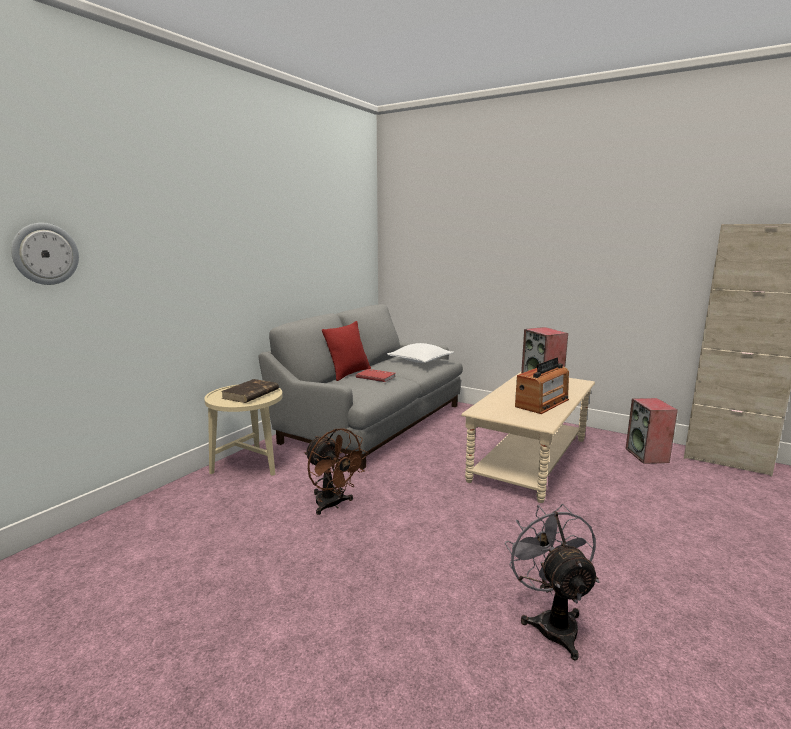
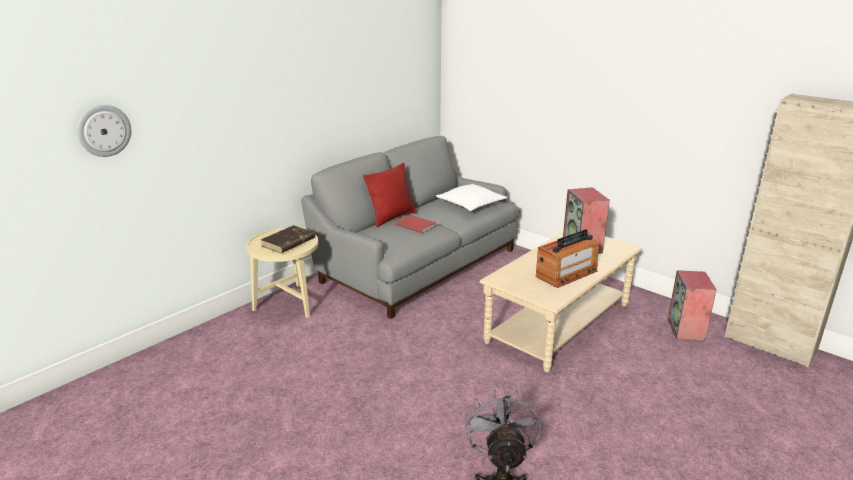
camera: 10 degrees right, 10 degrees up
brown fan [304,429,368,515] -> none

